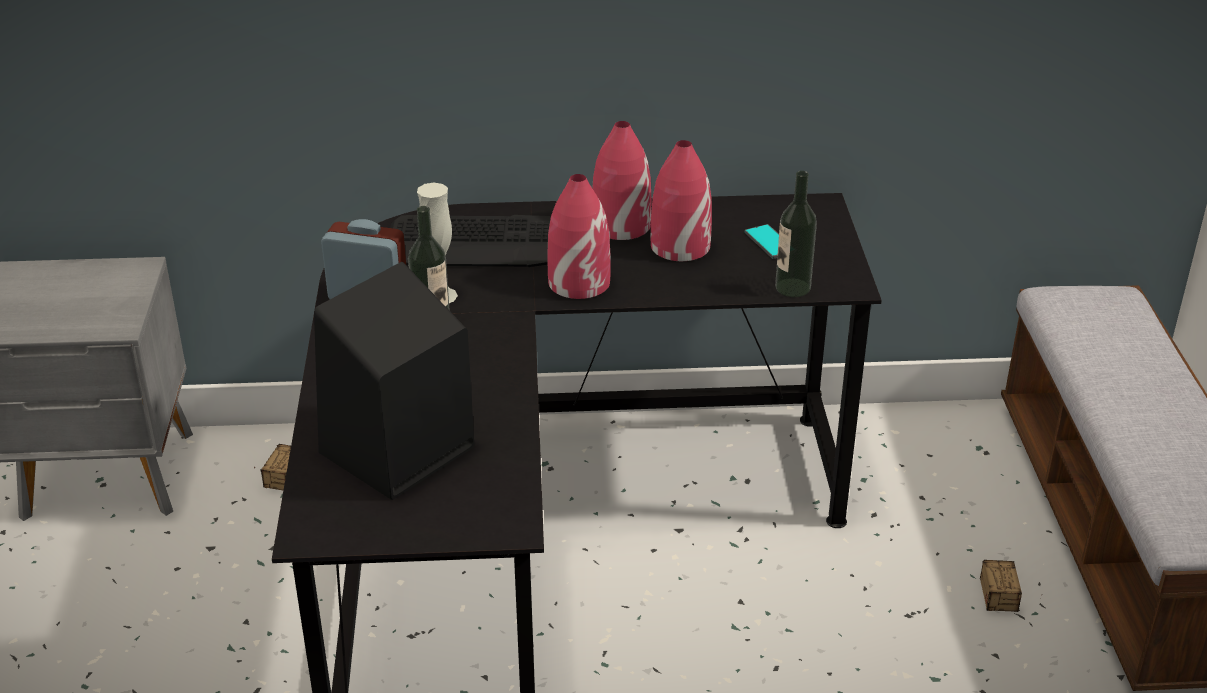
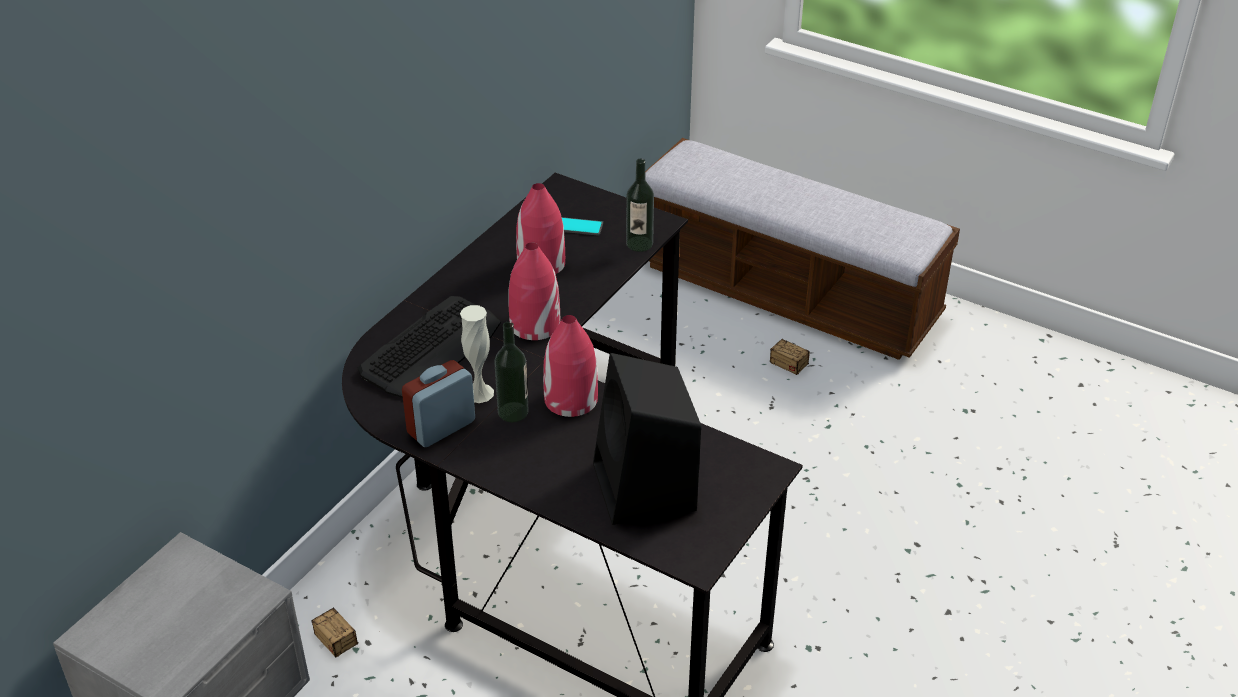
camera: 55 degrees left, 5 degrees up
red vase [592,121,651,240] -> red vase moved to [543,315,598,417]

